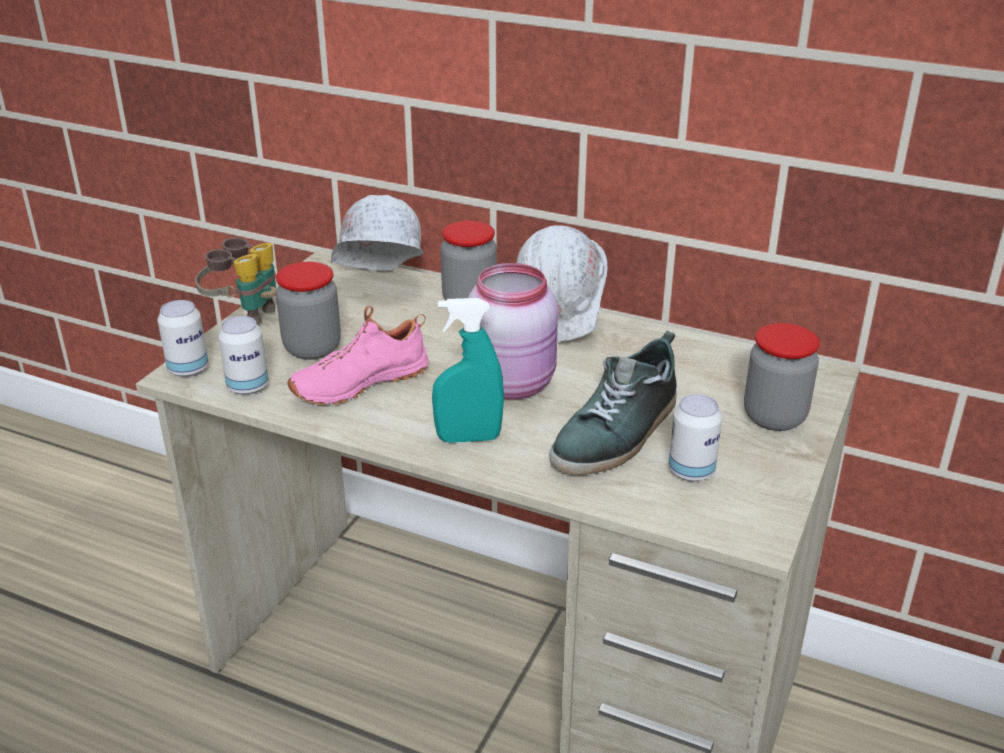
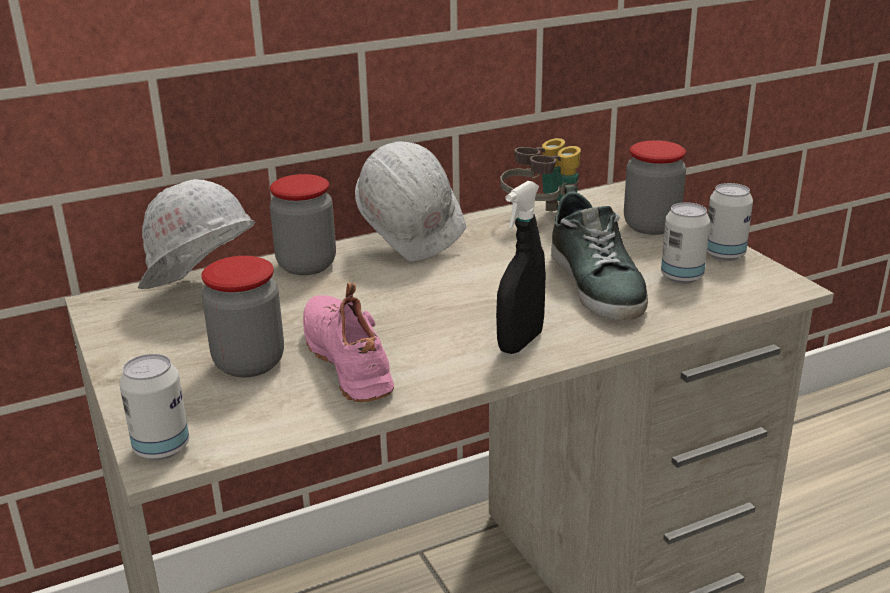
camera: 50 degrees left, 5 degrees down
binoculars [195,238,277,325] -> binoculars moved to [500,138,581,211]
can [218,316,268,395] -> can moved to [707,183,753,261]
pink shoe [288,305,428,405] -> pink shoe turned 150 degrees clockwise [303,283,394,402]
turquoise spray bottle [432,298,504,443] -> black spray bottle [496,181,546,354]
pink jar [468,263,558,399] -> none

